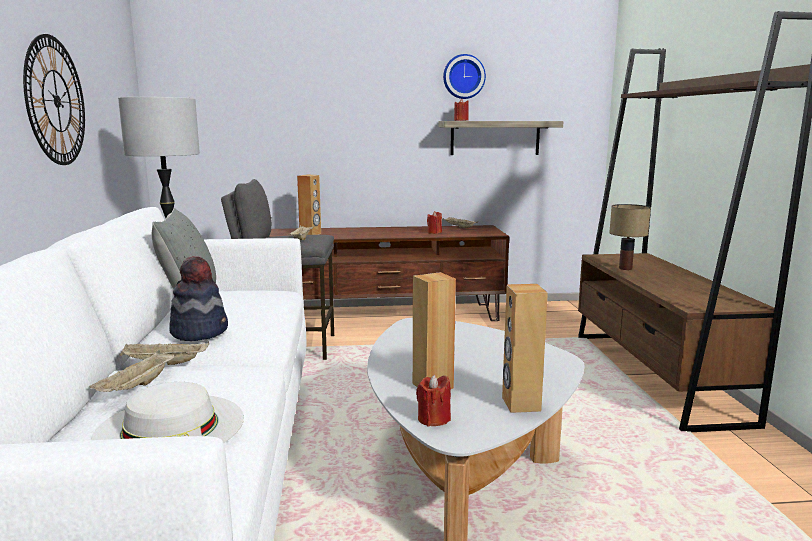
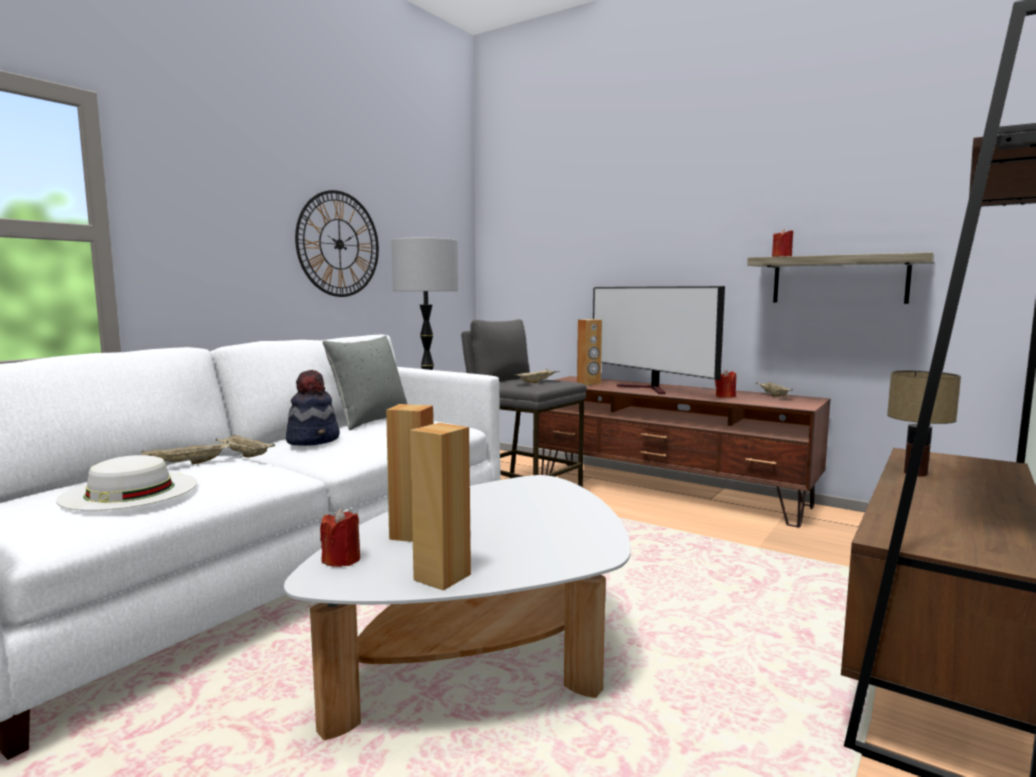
camera: 40 degrees right, 5 degrees down
wall clock [443,54,486,99] -> none
none -> television [593,286,725,394]

